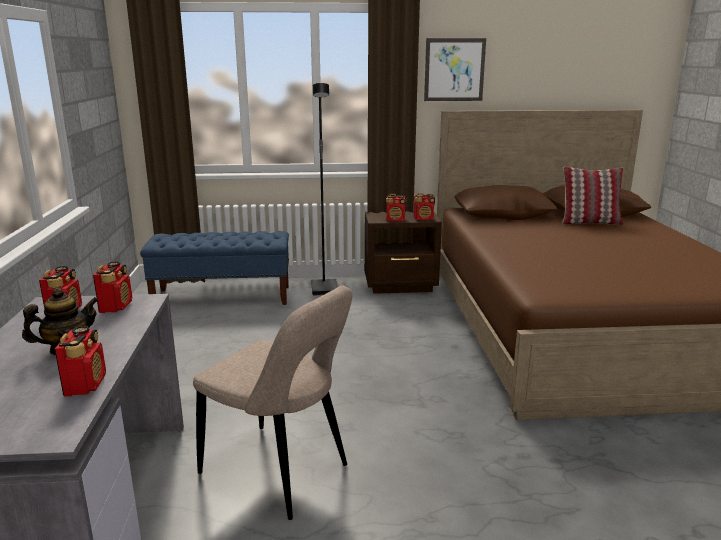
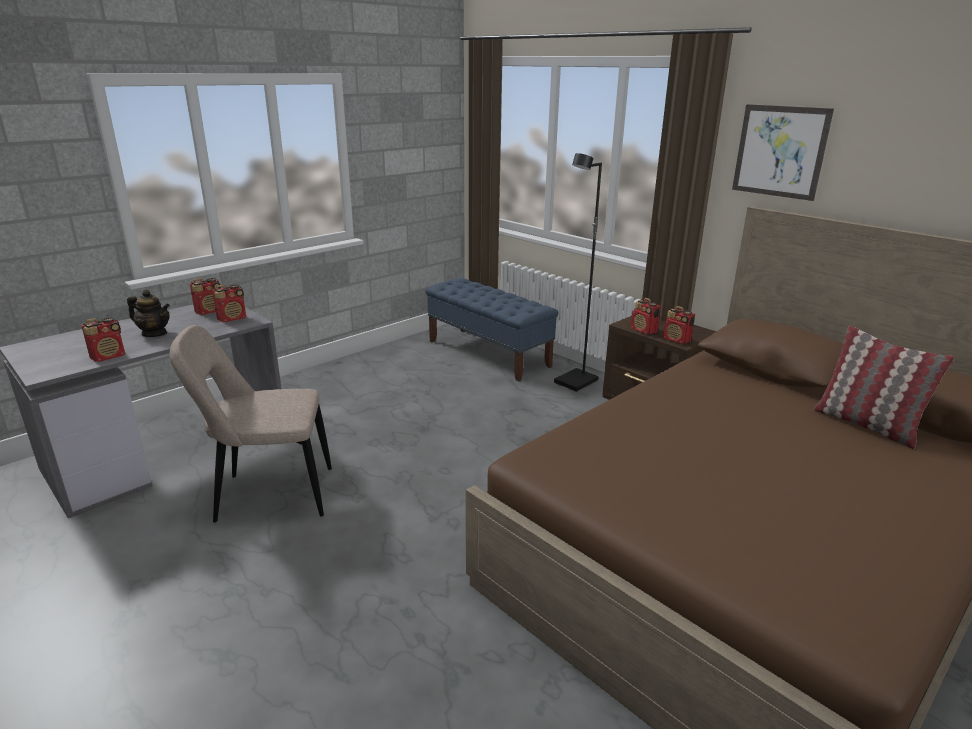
camera: 50 degrees right, 5 degrees up
beige chair [193,286,353,520] -> beige chair turned 90 degrees clockwise [169,325,332,522]

